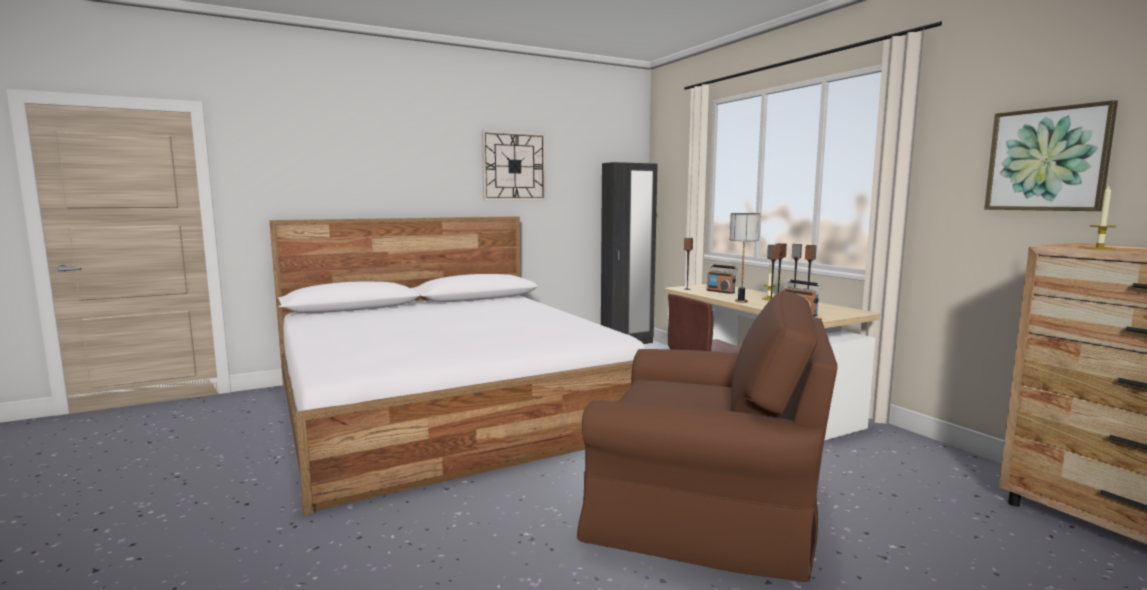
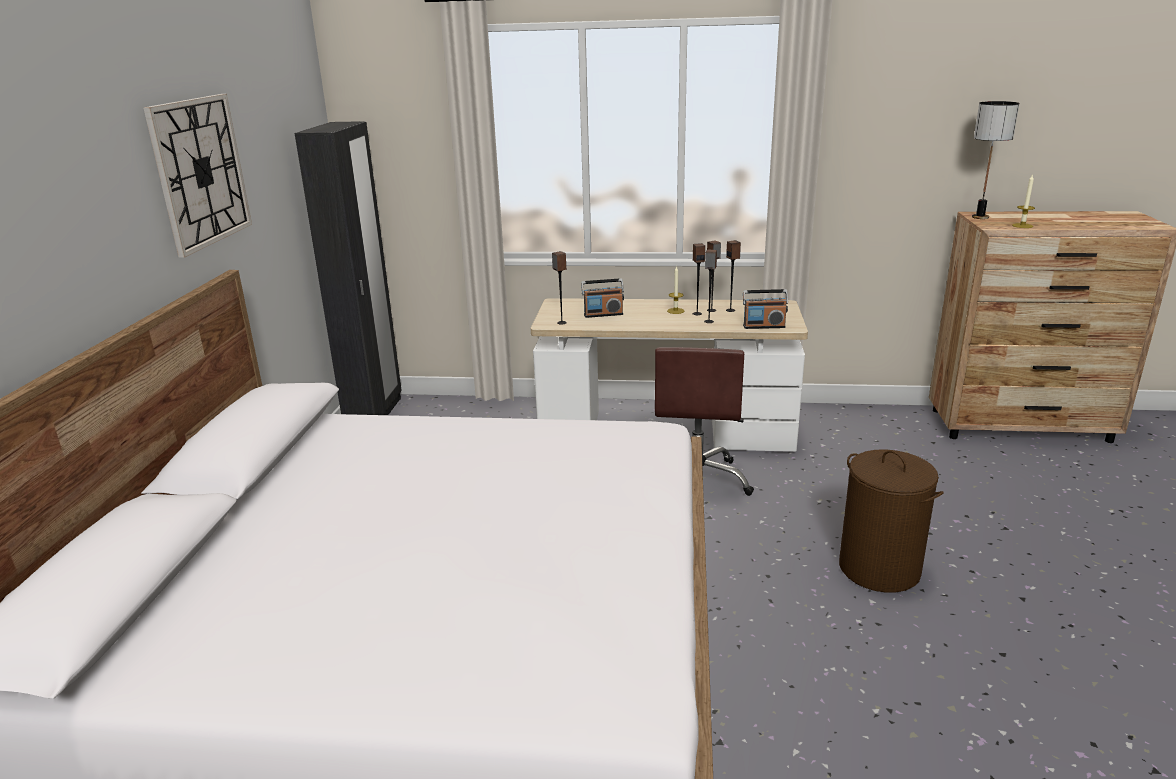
camera: 55 degrees left, 15 degrees up
brown armchair [577,290,838,582] -> brown laundry basket [839,449,944,593]
table lamp [730,213,760,303] -> table lamp moved to [972,101,1019,219]
picture [984,100,1118,211] -> none

